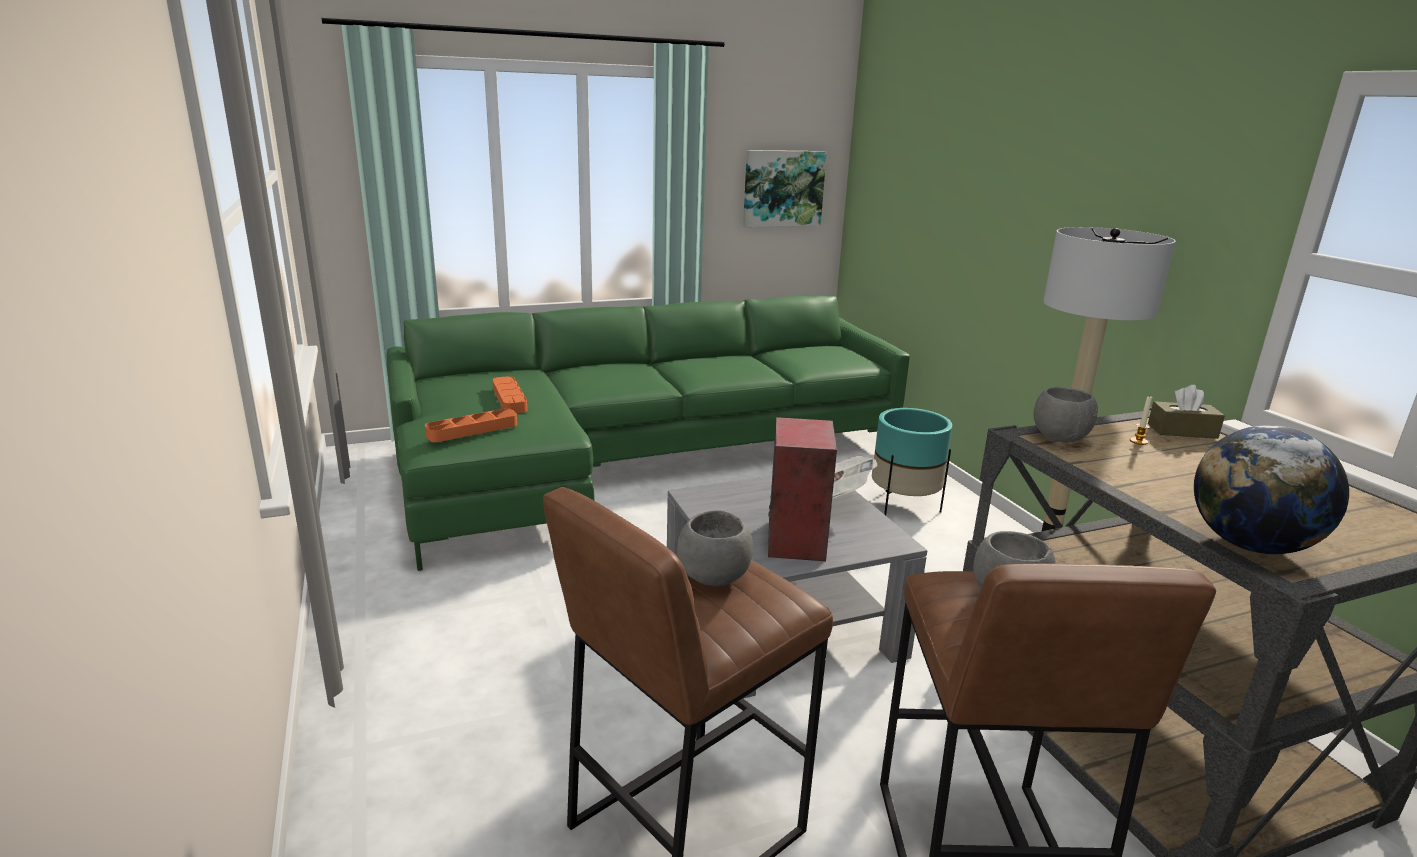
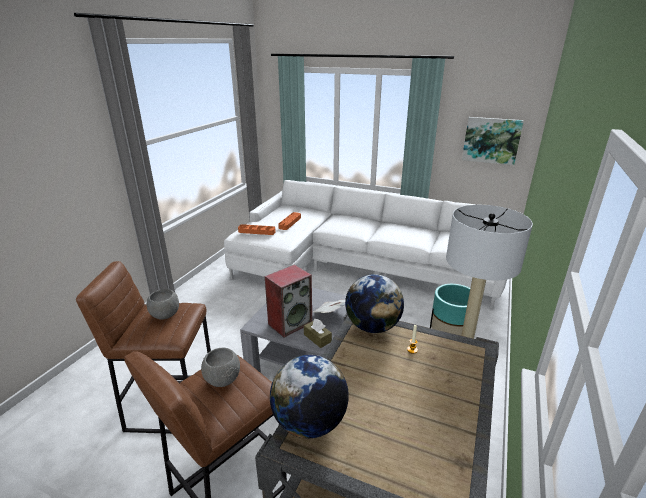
camera: 45 degrees right, 5 degrees up
green sofa [387,296,910,571] -> white sofa [224,180,507,309]
grey bowl [1033,387,1098,442] -> globe [345,274,404,333]
brown tissue box [1148,385,1225,439] -> brown tissue box moved to [304,319,332,348]

